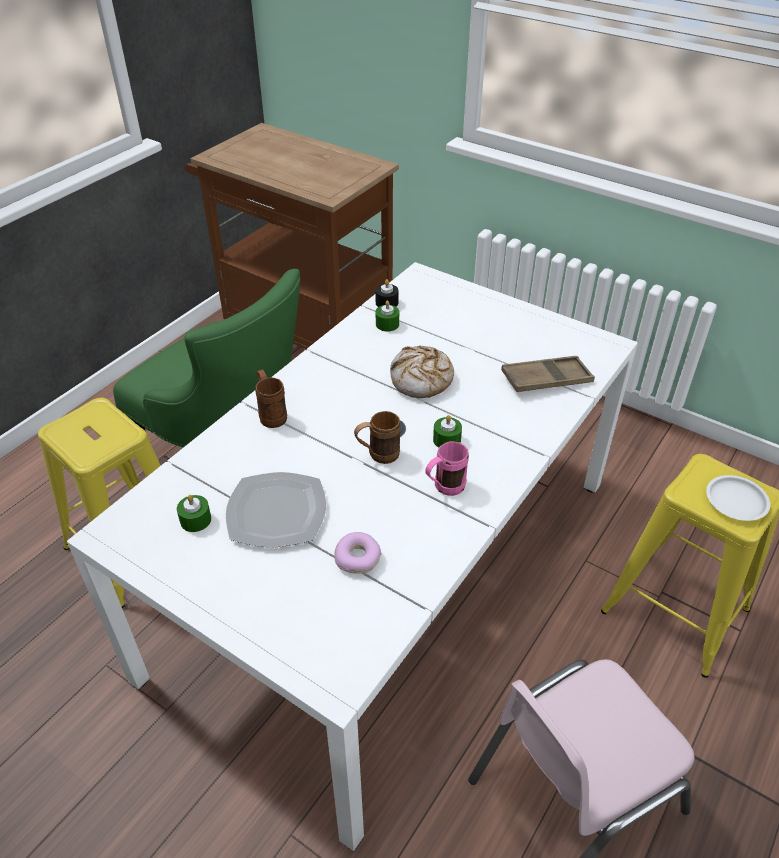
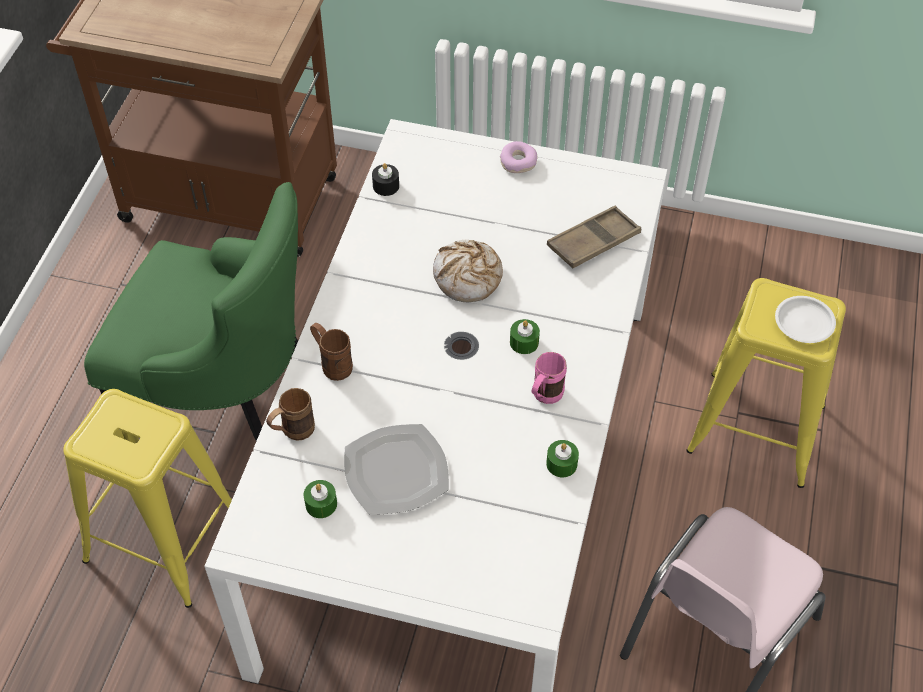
camera: 20 degrees left, 10 degrees up
donut [334,532,381,574] -> donut moved to [500,141,537,173]
brown mug [354,411,401,464] -> brown mug moved to [266,388,315,441]
green candle [376,300,399,332] -> green candle moved to [546,440,579,478]

